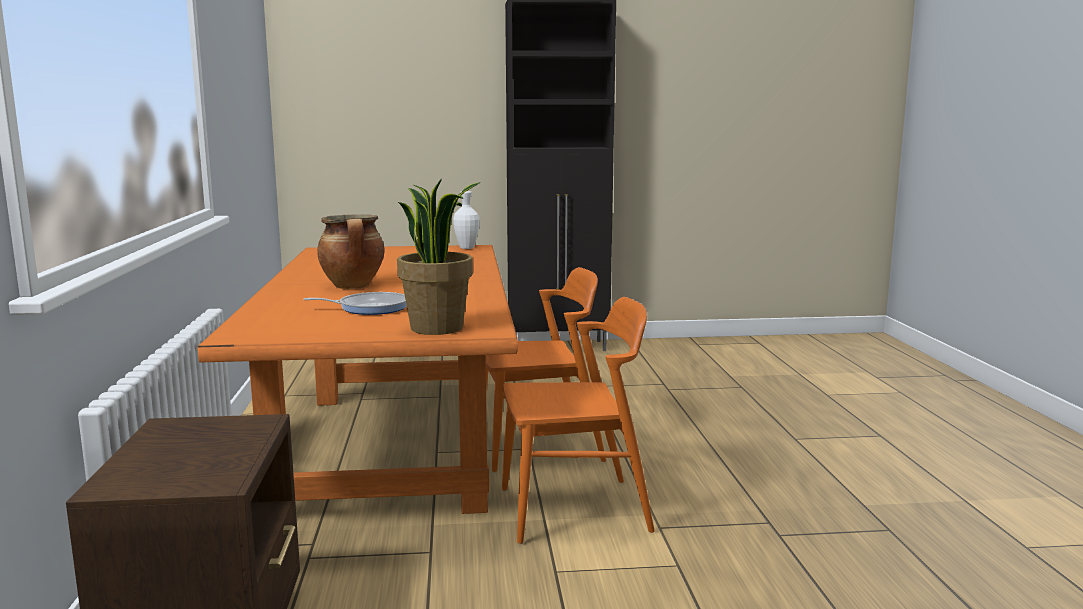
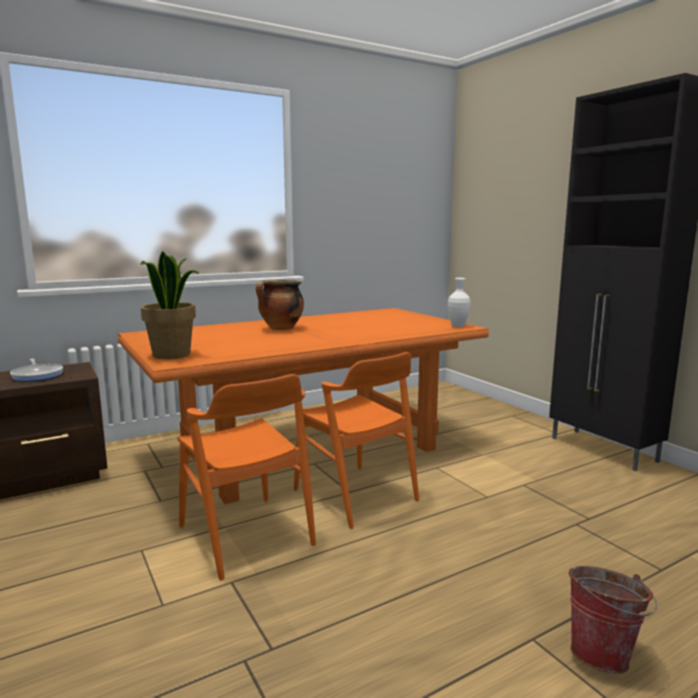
camera: 65 degrees right, 0 degrees up
frying pan [303,292,407,315] -> frying pan moved to [10,359,63,381]
none -> bucket [569,566,657,674]

